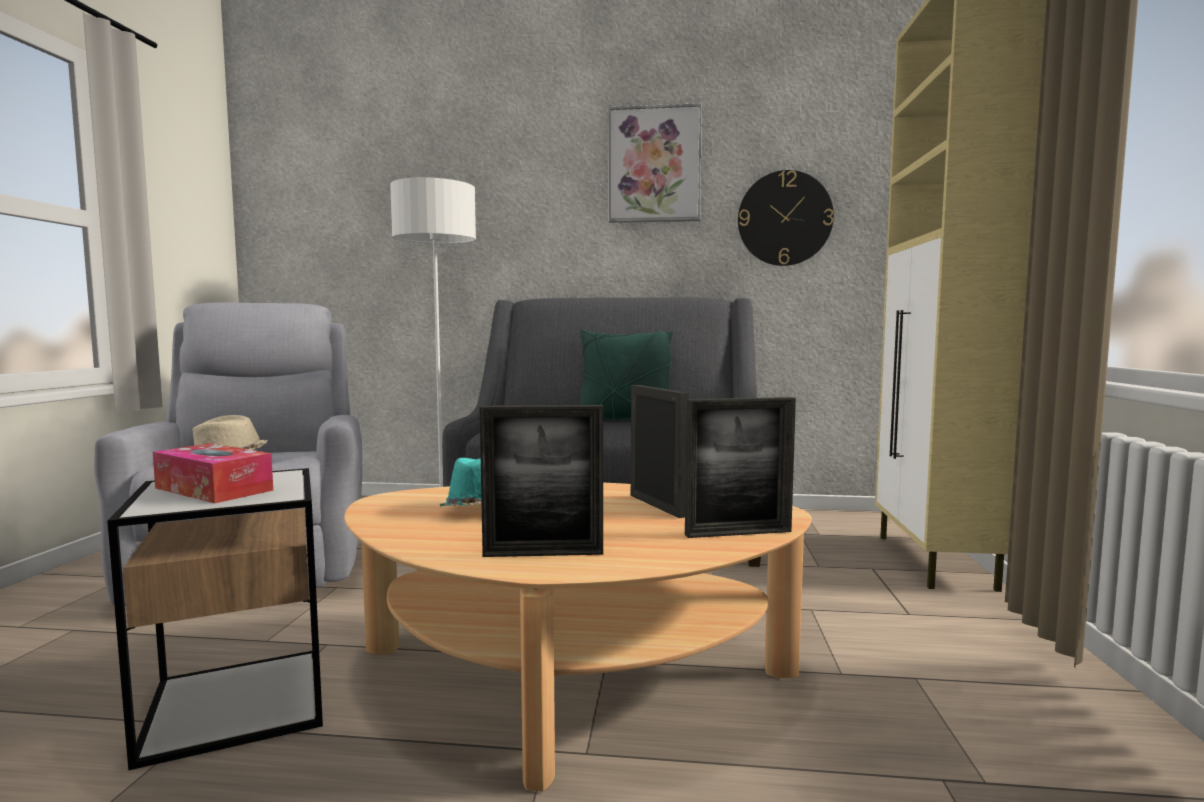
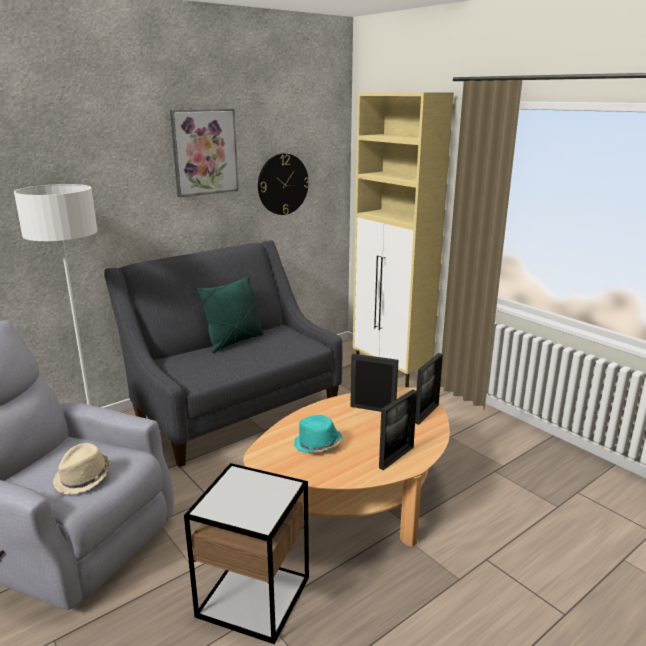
camera: 45 degrees left, 15 degrees up
tissue box [153,443,273,503] -> none

